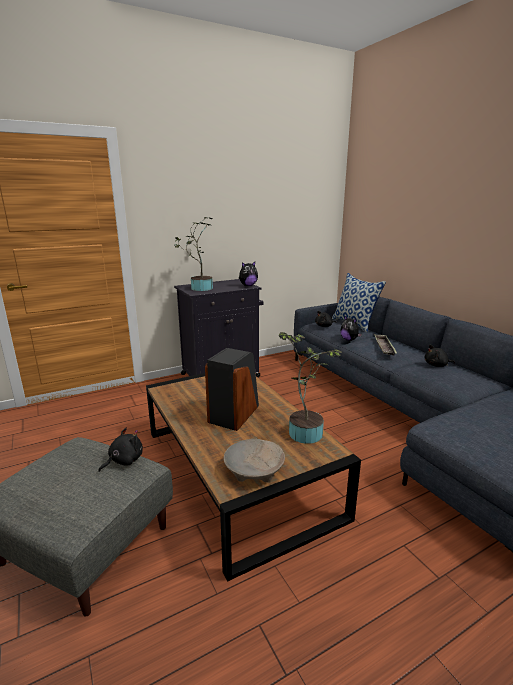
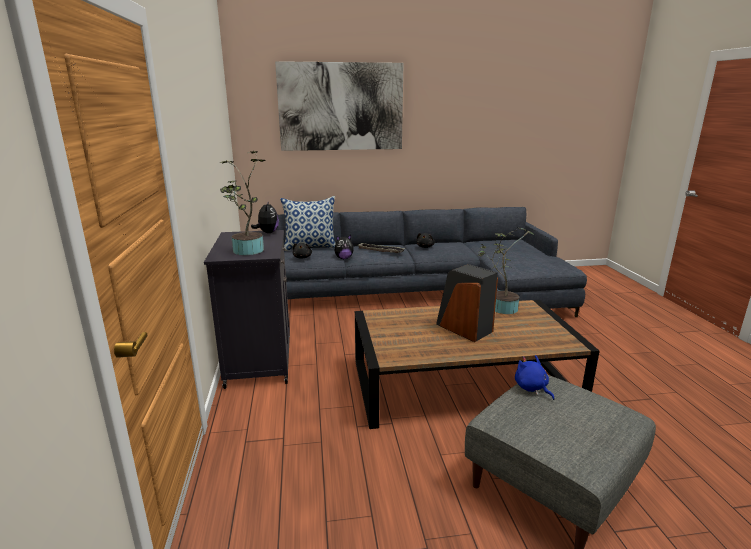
camera: 70 degrees left, 0 degrees up
black plush toy [98,428,143,472] -> blue plush toy [515,355,554,400]
beige bowl [224,439,285,482] -> none
none -> picture [275,61,404,151]

